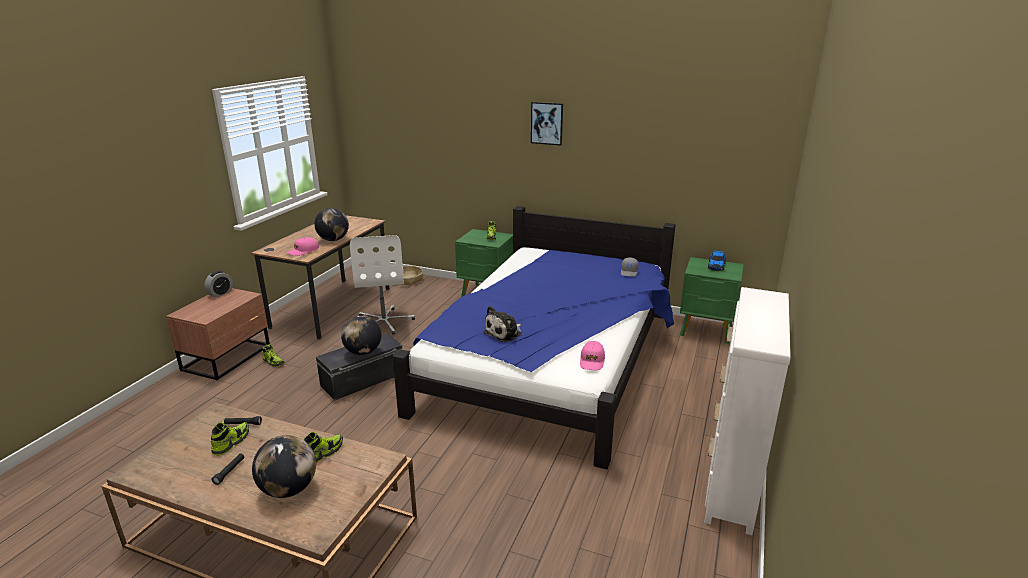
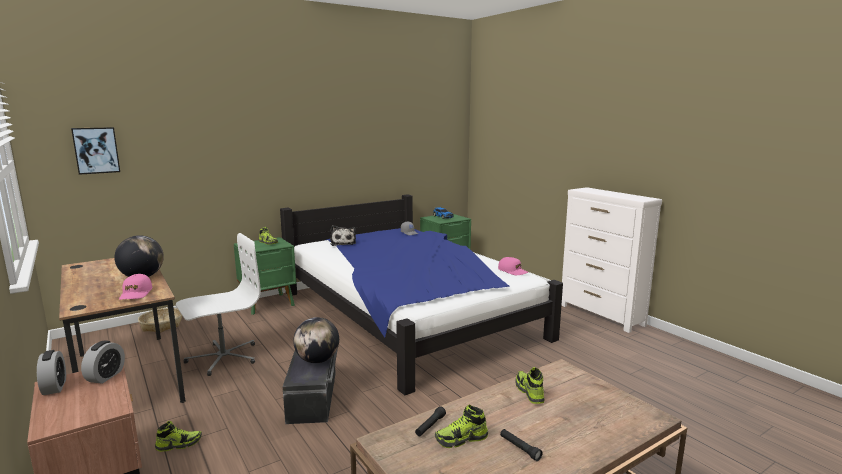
camera: 55 degrees left, 10 degrees down
shoe [211,422,249,455] -> shoe turned 75 degrees counterclockwise [435,405,488,448]
globe [252,435,316,498] -> none
white office chair [350,235,415,335] -> white office chair turned 60 degrees counterclockwise [176,233,261,376]
plush toy [483,306,522,342] -> plush toy moved to [330,225,356,246]
picture [531,102,563,146] -> picture moved to [71,127,120,175]
none -> alarm clock [81,340,125,384]

